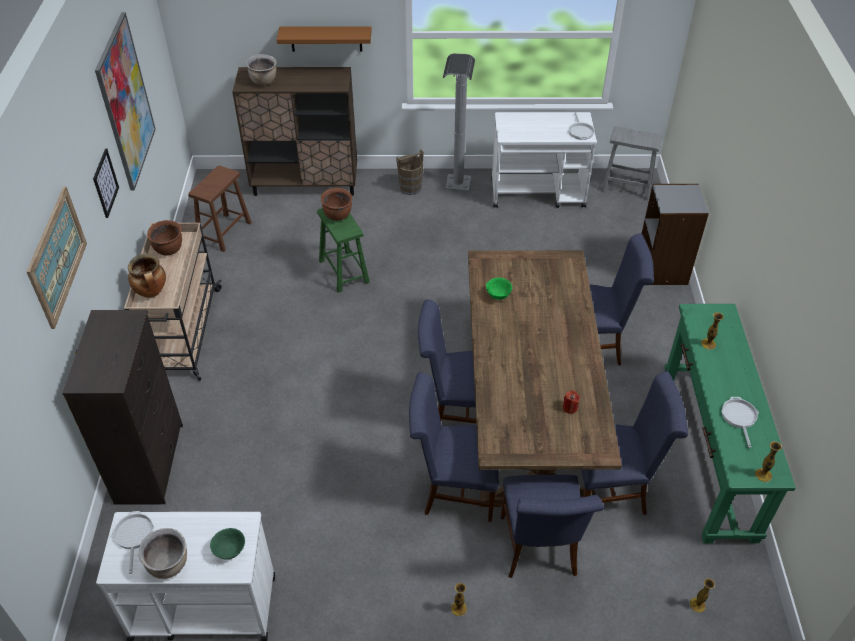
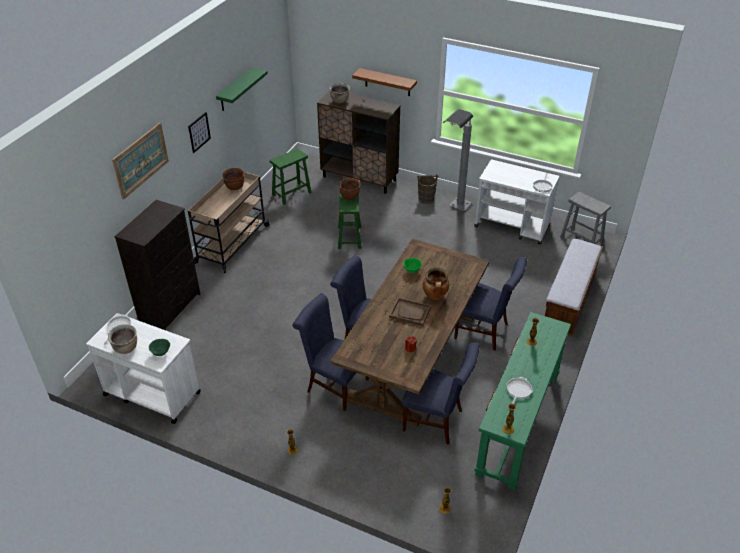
camera: 25 degrees right, 5 degrees down
picture [95,12,156,191] -> green shelf [216,67,268,111]
cooking pot [128,253,166,298] -> cooking pot moved to [423,268,449,300]
brown stool [188,166,252,252] -> green stool [270,149,312,205]
blue chair [500,475,604,578] -> none
grey bookcase [641,184,709,285] -> bench [545,239,603,336]
none -> brown tray [389,297,431,326]

